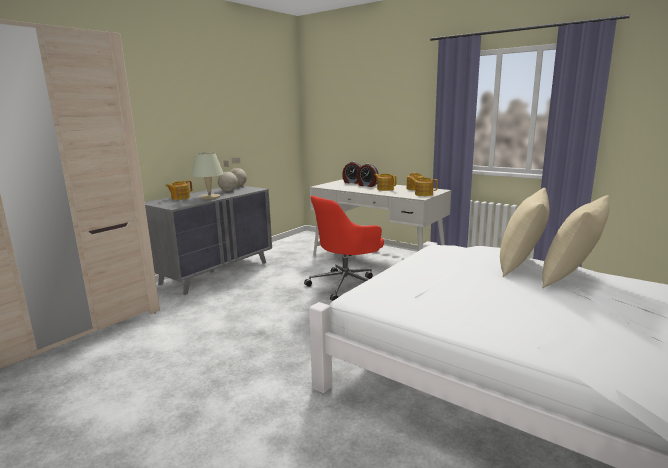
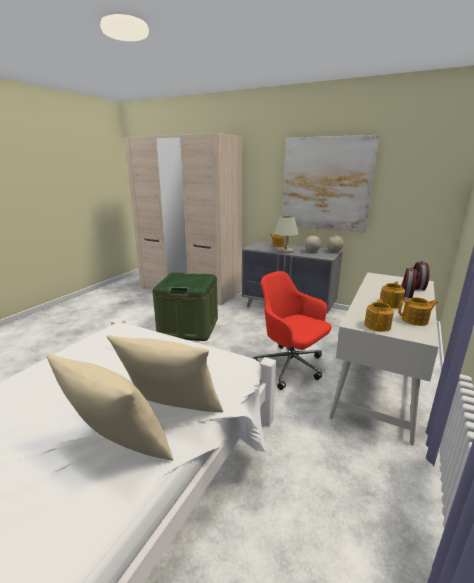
camera: 80 degrees right, 5 degrees up
none -> green storage box [153,272,218,341]
none -> picture [282,135,379,233]

